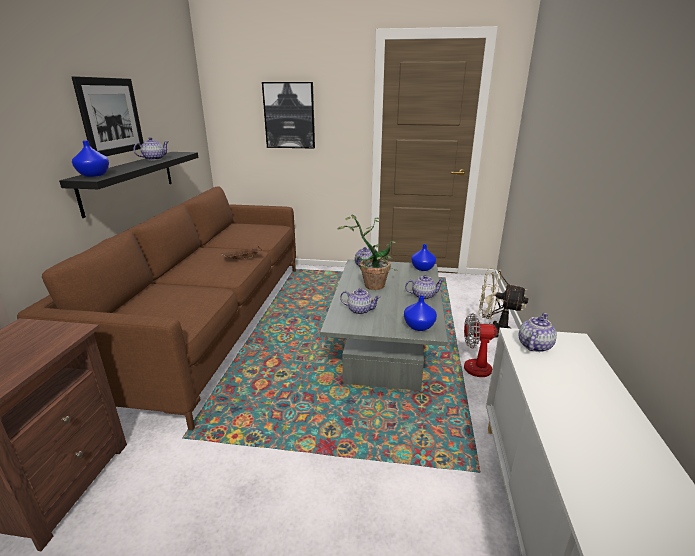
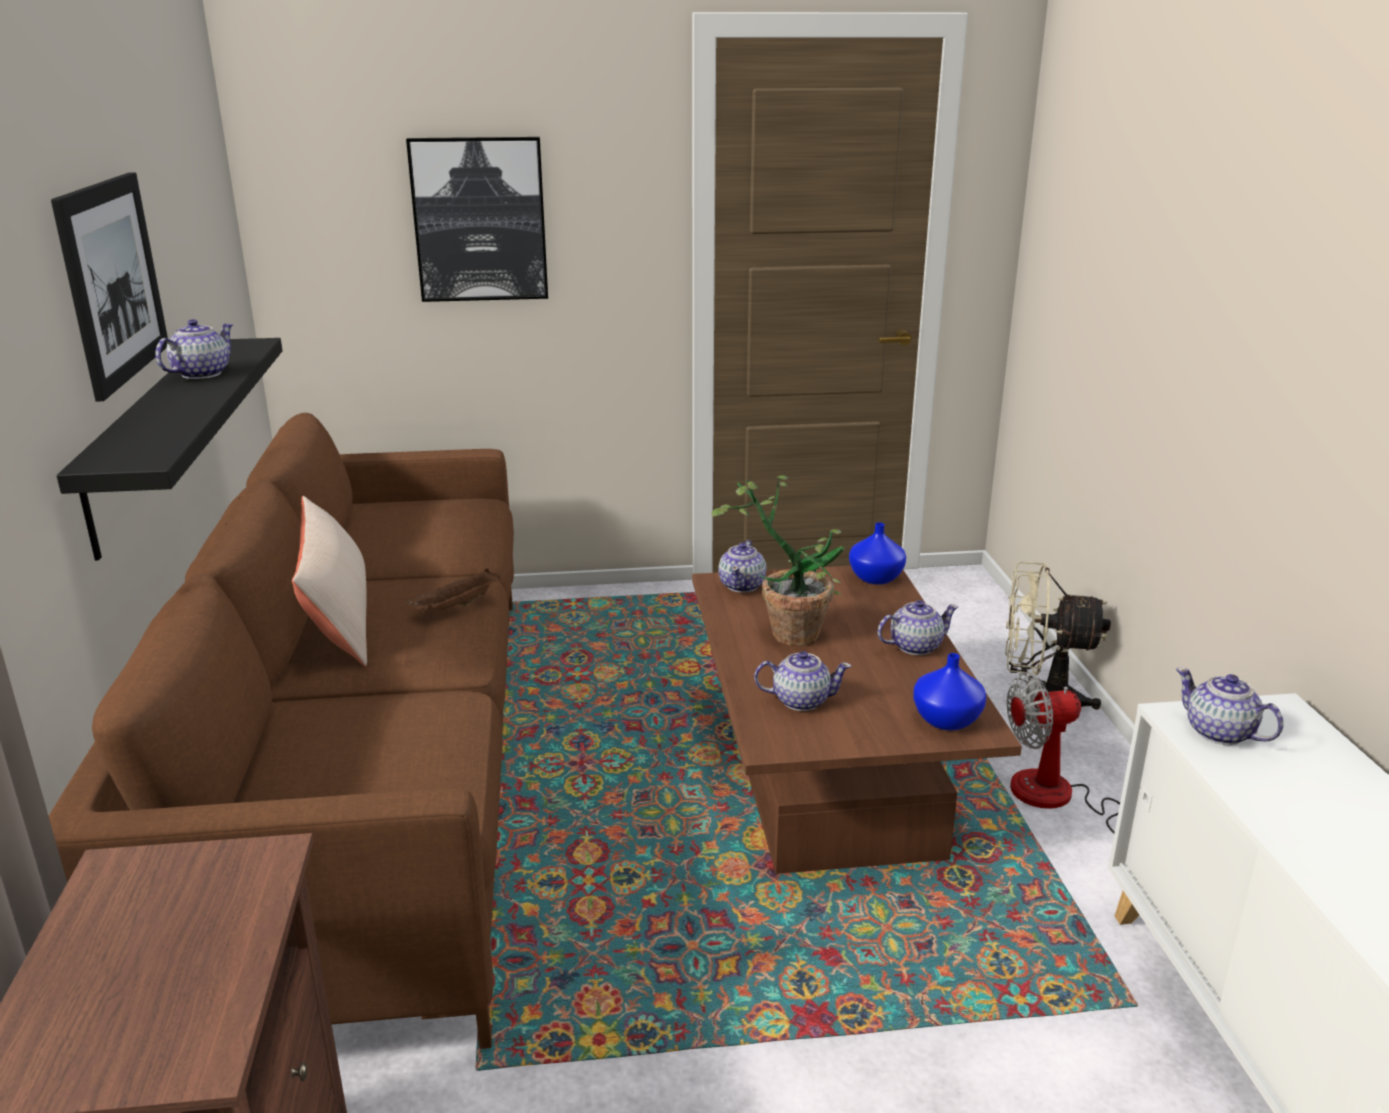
camera: 15 degrees left, 0 degrees up
blue vase [72,141,109,177] -> none
grey coffee table [320,259,448,391] -> brown coffee table [692,566,1022,874]
teapot [518,313,557,352] -> teapot turned 60 degrees counterclockwise [1176,668,1284,745]
none -> beige pillow [292,496,367,666]

